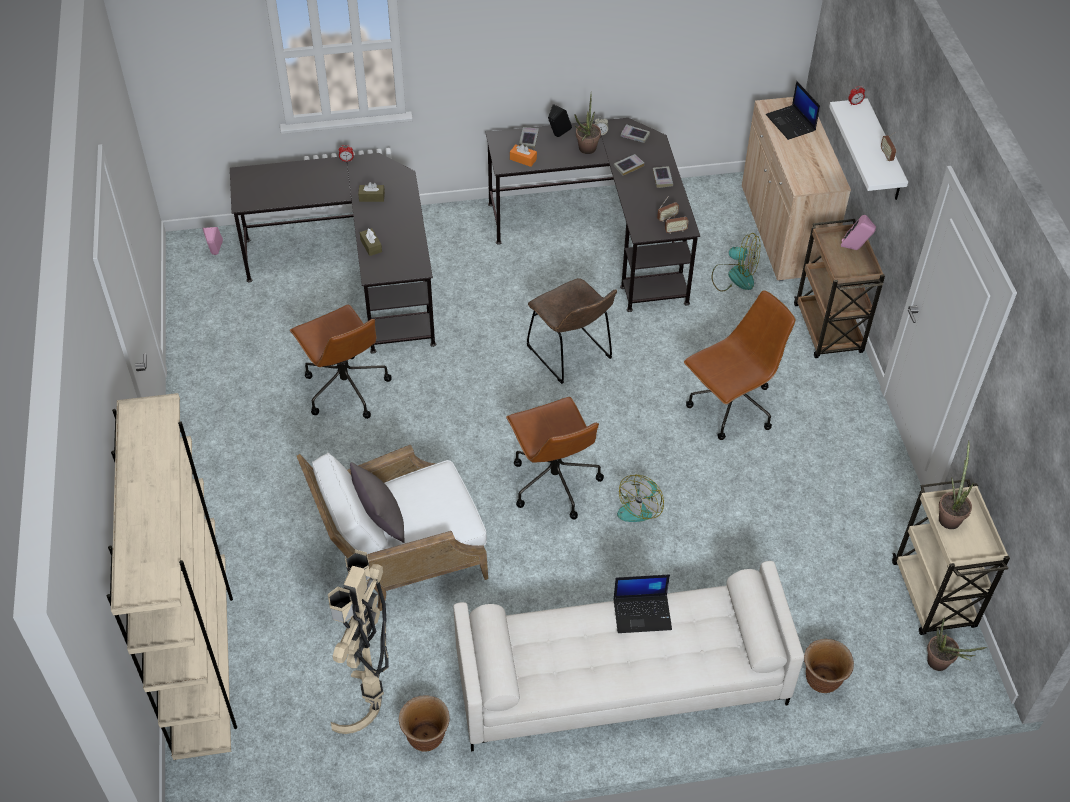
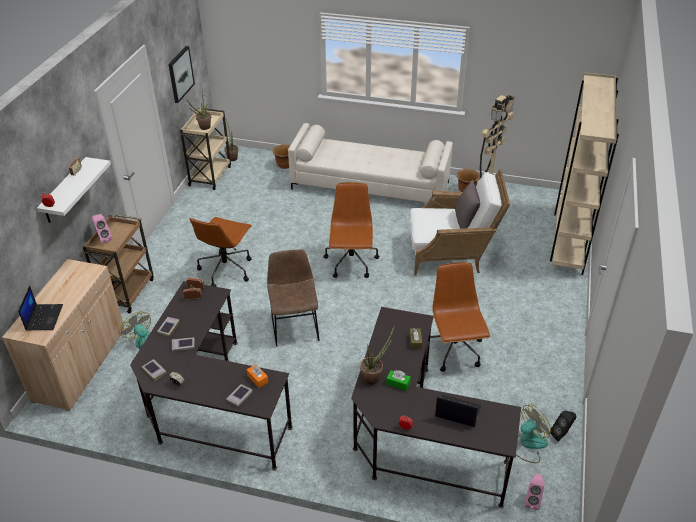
camera: 155 degrees left, 10 degrees down
brown tissue box [358,182,385,202] -> green tissue box [386,370,411,391]
black speaker [548,104,572,137] -> black speaker moved to [550,411,577,441]
potted plant [575,94,601,154] -> potted plant moved to [360,325,395,384]
laptop [614,574,672,633] -> laptop moved to [435,395,481,427]
fan [617,475,664,522] -> fan moved to [516,405,551,463]
brown office chair [684,290,796,440] -> brown office chair turned 60 degrees counterclockwise [190,217,252,287]
none -> picture [168,46,195,103]

